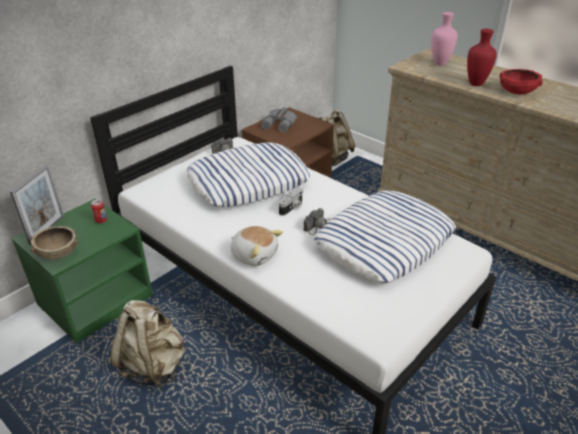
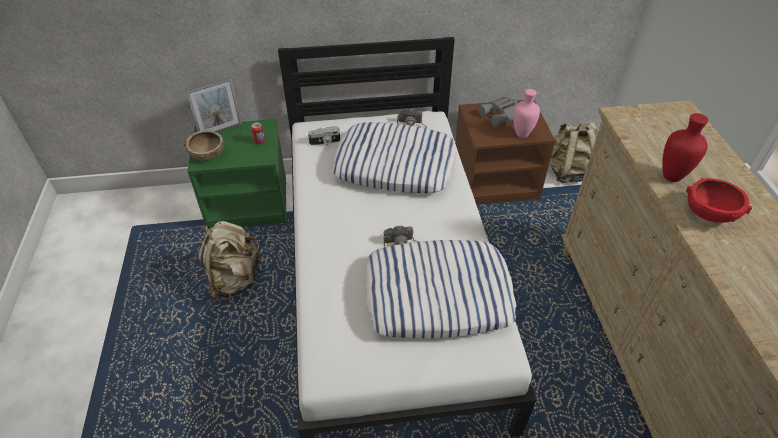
camera: 40 degrees right, 10 degrees up
plush toy [231,226,283,266] -> none
camera [279,187,303,216] -> camera moved to [308,126,340,145]
pink vase [431,12,458,66] -> pink vase moved to [513,89,540,138]

